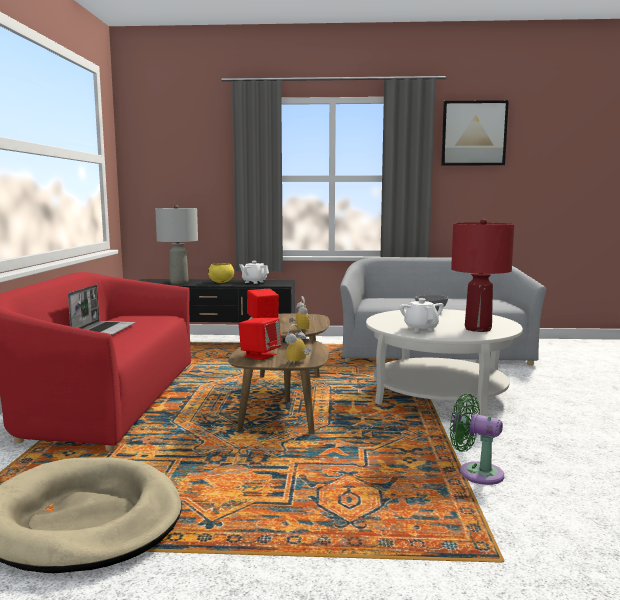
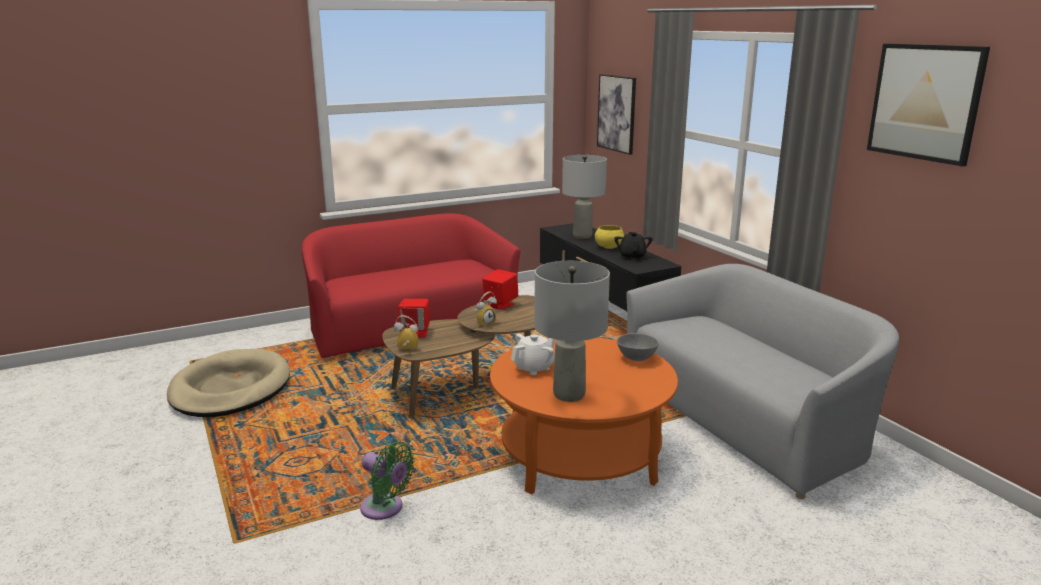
camera: 60 degrees right, 10 degrees up
laptop [68,285,136,335] -> none
white teapot [239,261,269,284] -> black teapot [614,232,652,260]
white coffee table [366,309,523,416] -> orange coffee table [490,337,678,494]
green fan [450,394,504,485] -> green fan turned 120 degrees clockwise [360,442,415,520]
red table lamp [451,219,515,332] -> grey table lamp [534,261,610,402]
none -> picture [597,74,636,155]

